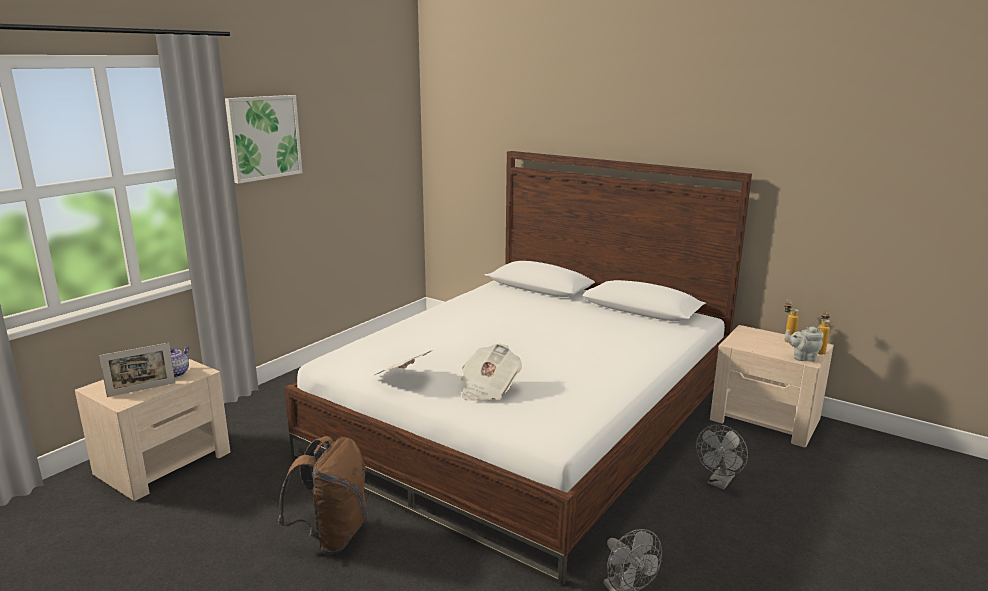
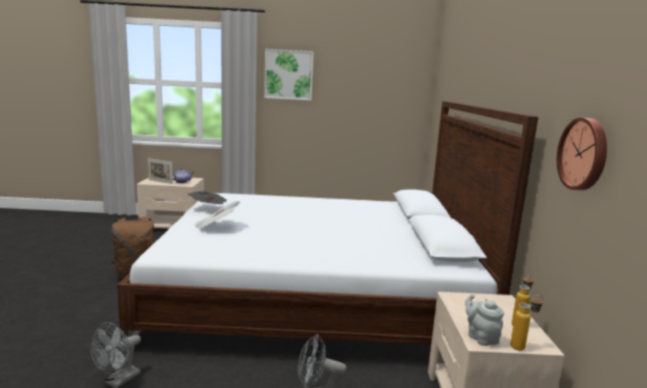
camera: 55 degrees right, 5 degrees down
none -> wall clock [557,118,607,190]

